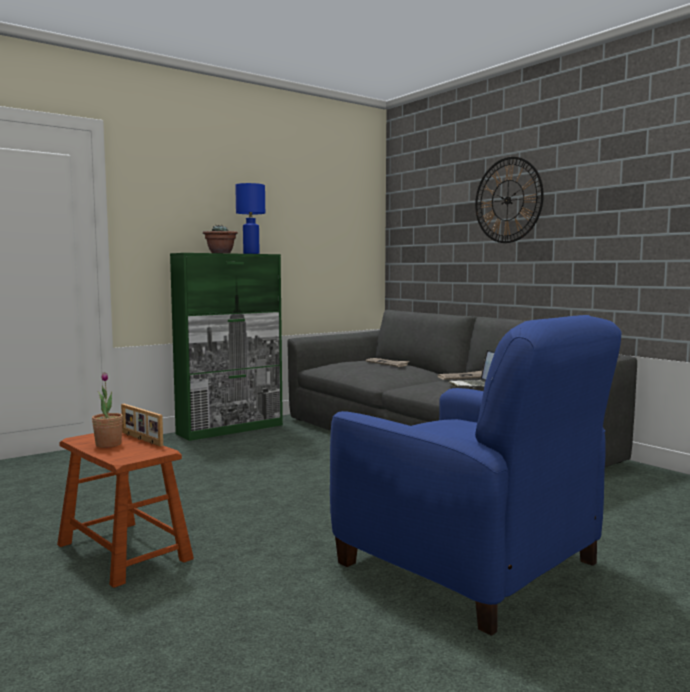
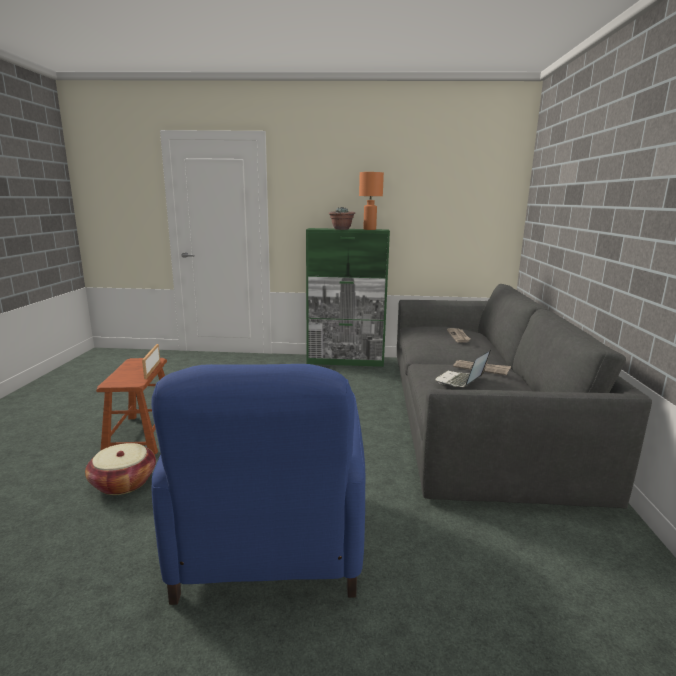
camera: 40 degrees right, 10 degrees up
potted plant [92,372,123,448] -> none
blue table lamp [235,183,265,254] -> orange table lamp [359,172,384,230]
wall clock [475,157,544,243] -> none
none -> basket [85,443,156,495]

